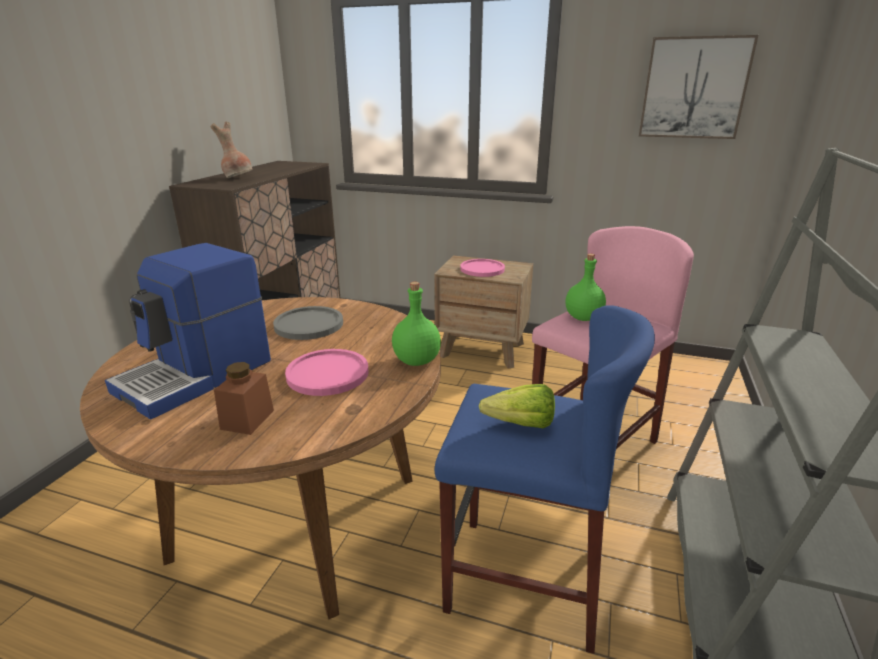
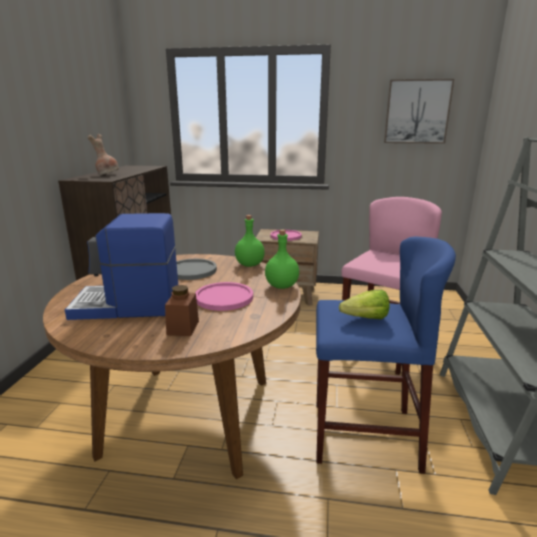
camera: 10 degrees left, 5 degrees down
coffee machine [105,243,271,420] -> coffee machine turned 60 degrees clockwise [65,213,178,320]
green bottle [565,254,606,321] -> green bottle moved to [235,215,265,267]

